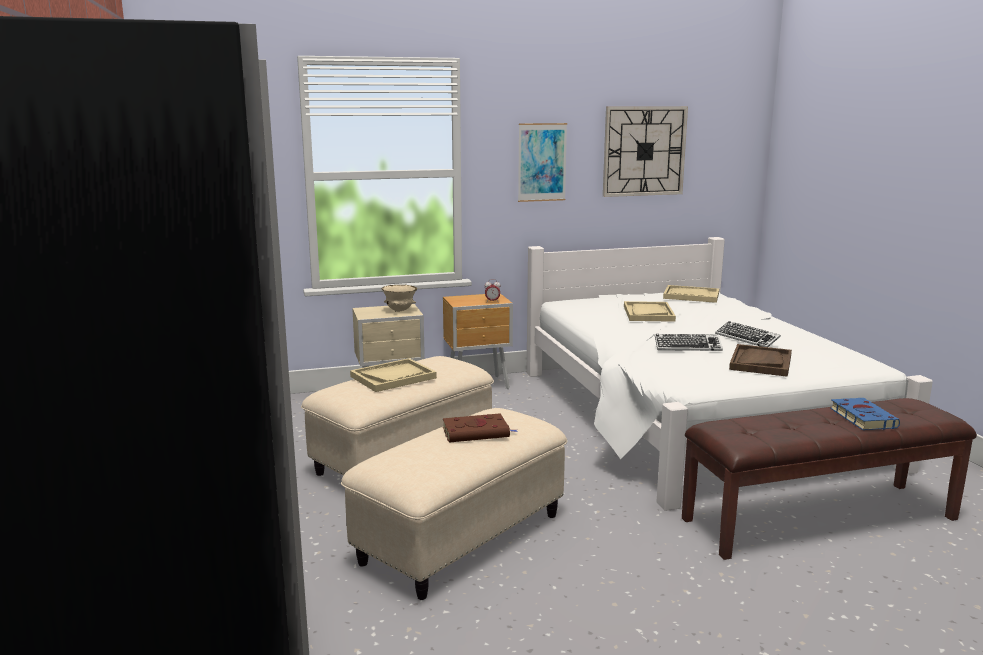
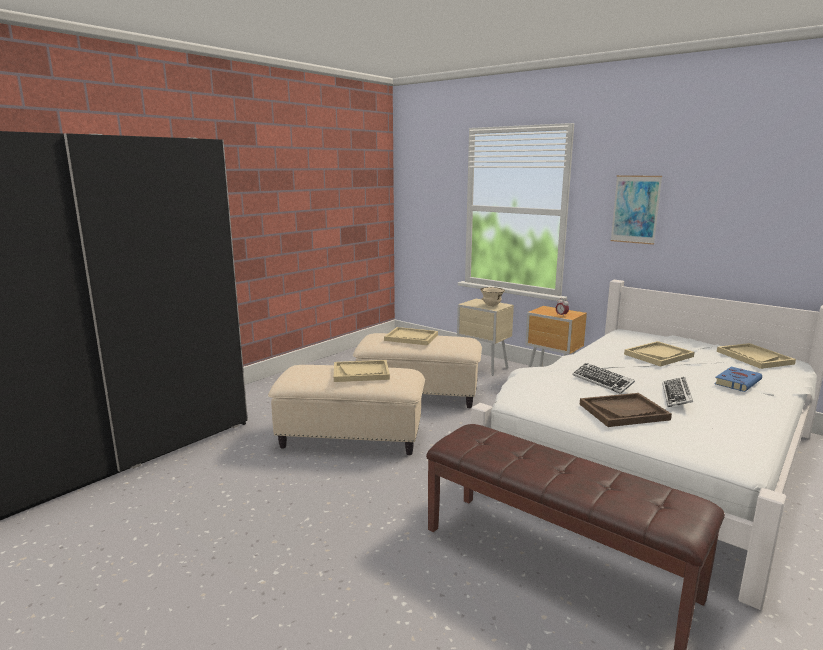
camera: 55 degrees right, 0 degrees up
brown book [443,413,518,443] -> beige tray [334,360,390,382]
wall clock [603,106,688,197] -> none
blue book [830,398,900,430] -> blue book moved to [714,367,762,392]

